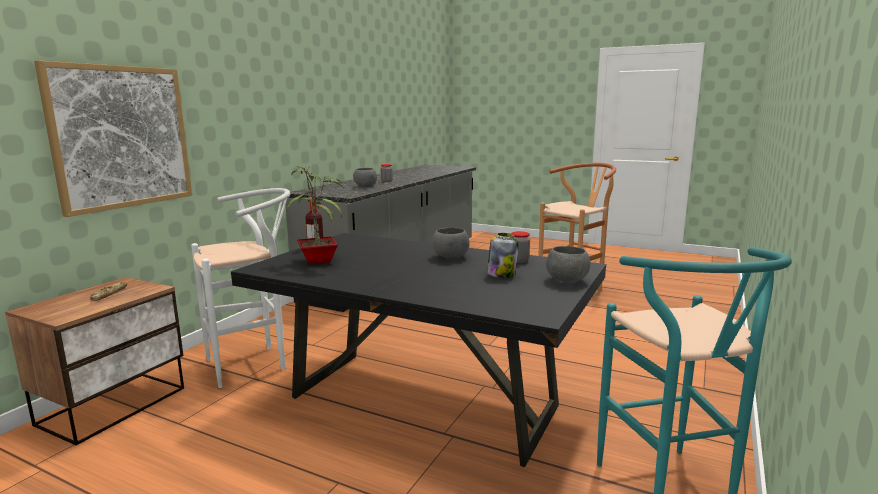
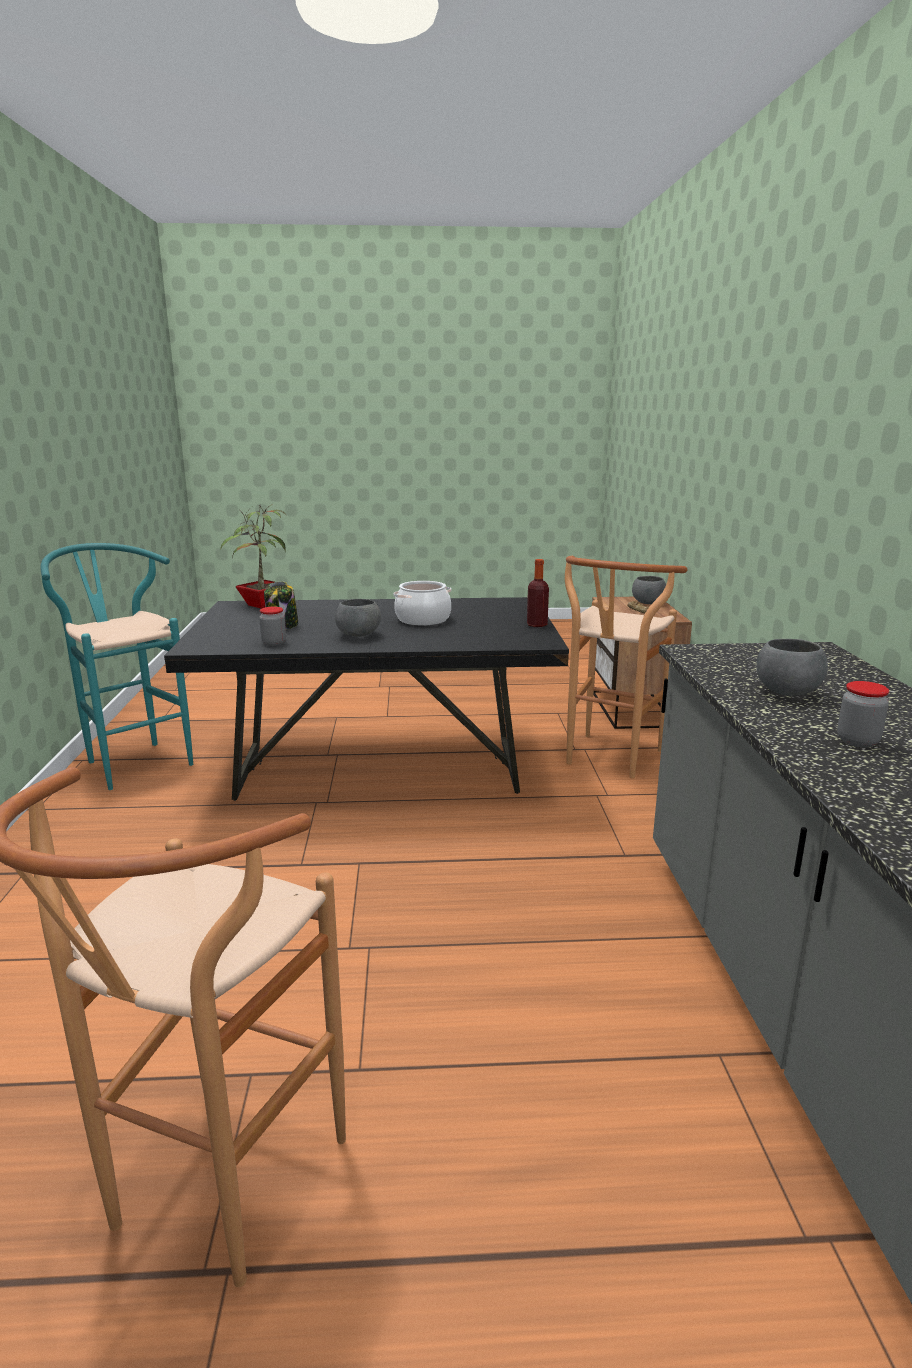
camera: 150 degrees right, 5 degrees up
picture [34,61,192,217] -> none
white stool [191,188,290,388] -> brown stool [565,556,687,778]
potted plant [286,165,344,265] -> potted plant moved to [220,503,288,609]
grey bowl [546,246,590,283] -> grey bowl moved to [632,576,666,604]
none -> cooking pot [393,581,451,625]

